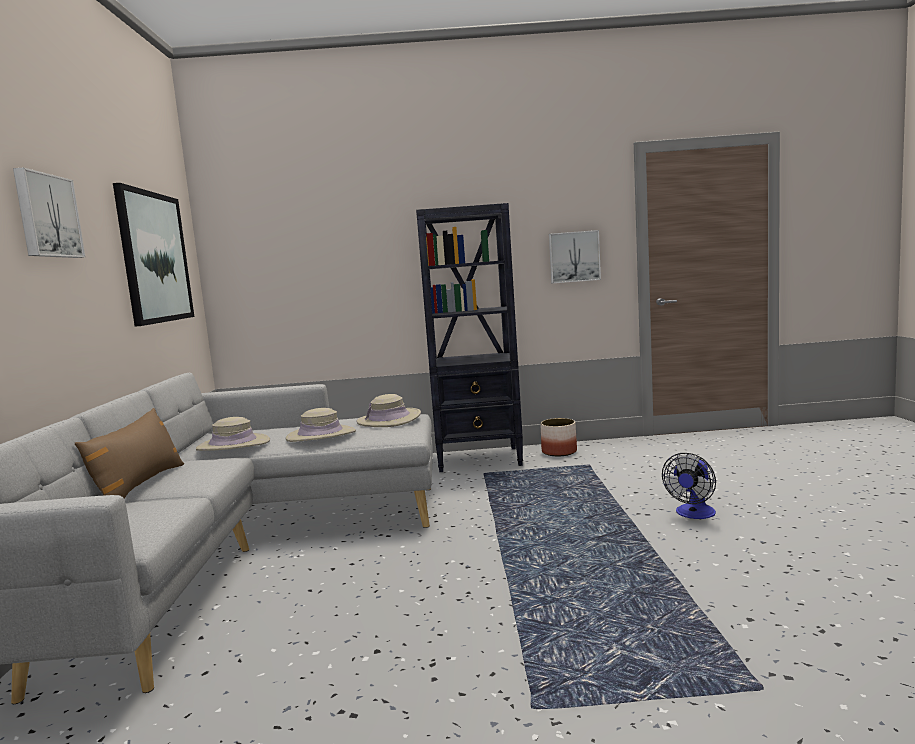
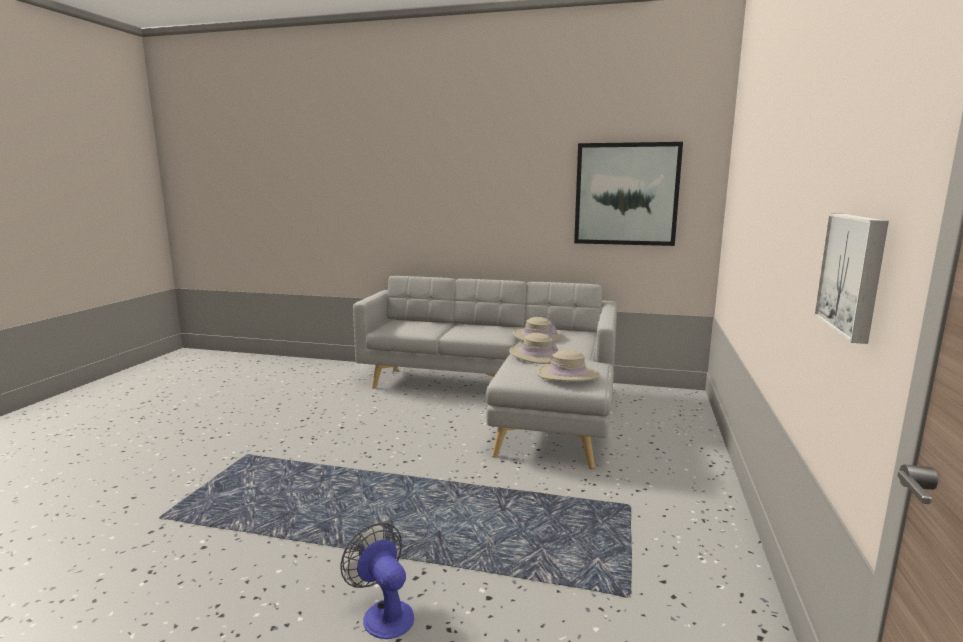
camera: 105 degrees right, 5 degrees up
picture [13,168,86,258] -> none
brown pillow [75,408,184,498] -> none
black bookcase [416,203,523,472] -> none
planter [540,418,577,456] -> none

